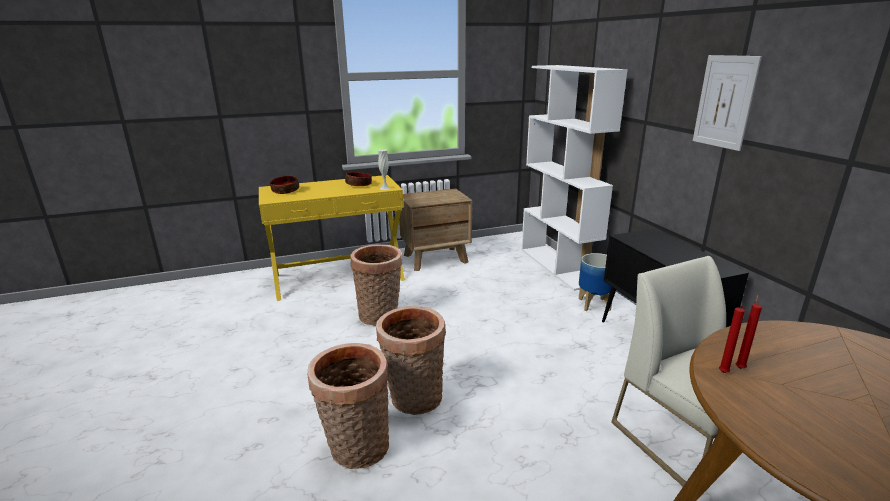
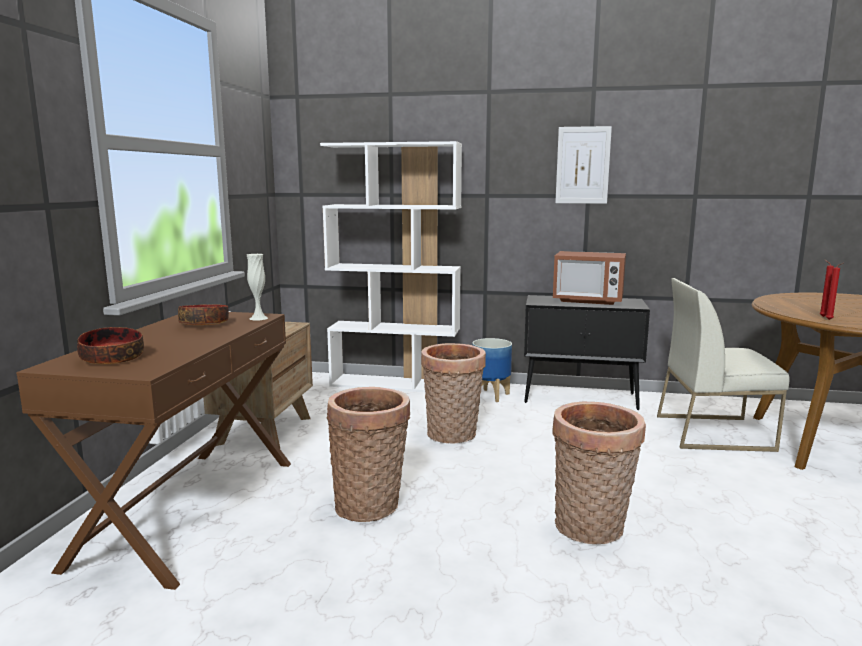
camera: 60 degrees left, 10 degrees down
yellow console table [259,175,405,301] -> brown console table [16,312,291,590]
basket [307,343,389,469] -> basket moved to [421,343,486,443]
none -> microwave [553,251,626,305]

